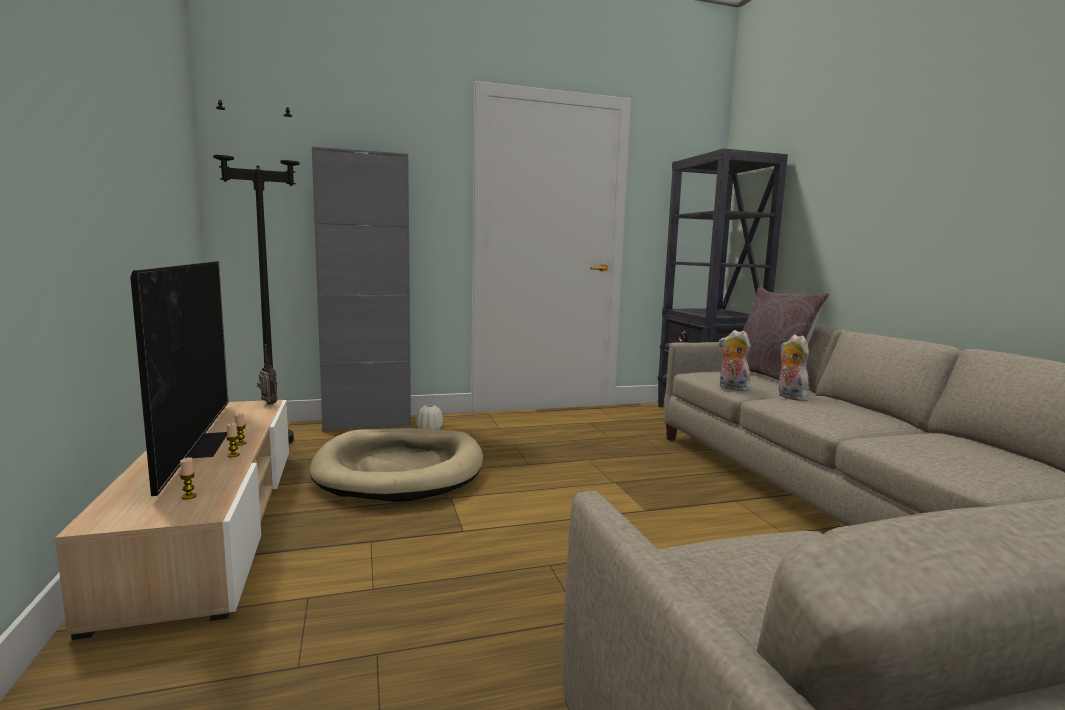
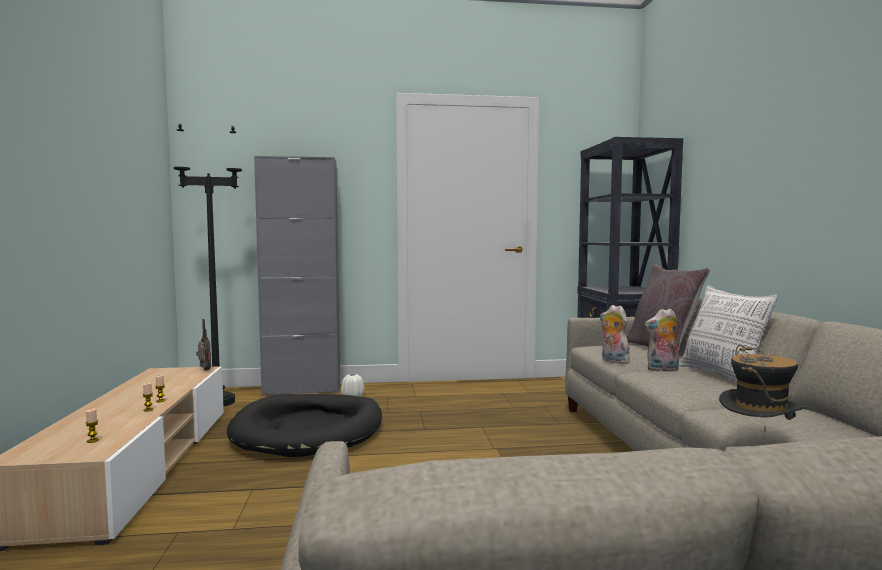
camera: 10 degrees right, 5 degrees down
television [130,261,228,496] -> none
beige dog bed [309,428,483,502] -> black dog bed [227,394,382,457]
plush toy [779,335,809,401] -> plush toy turned 90 degrees counterclockwise [645,309,679,372]
none -> pillow [679,285,778,382]
none -> hat [719,345,807,432]

